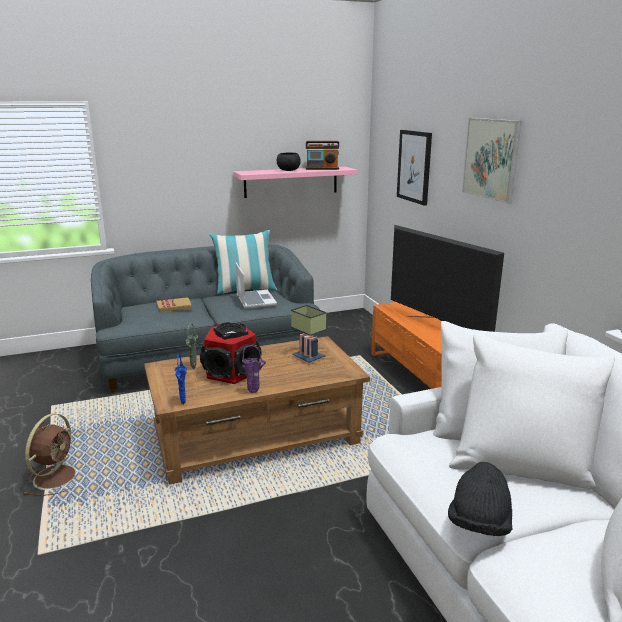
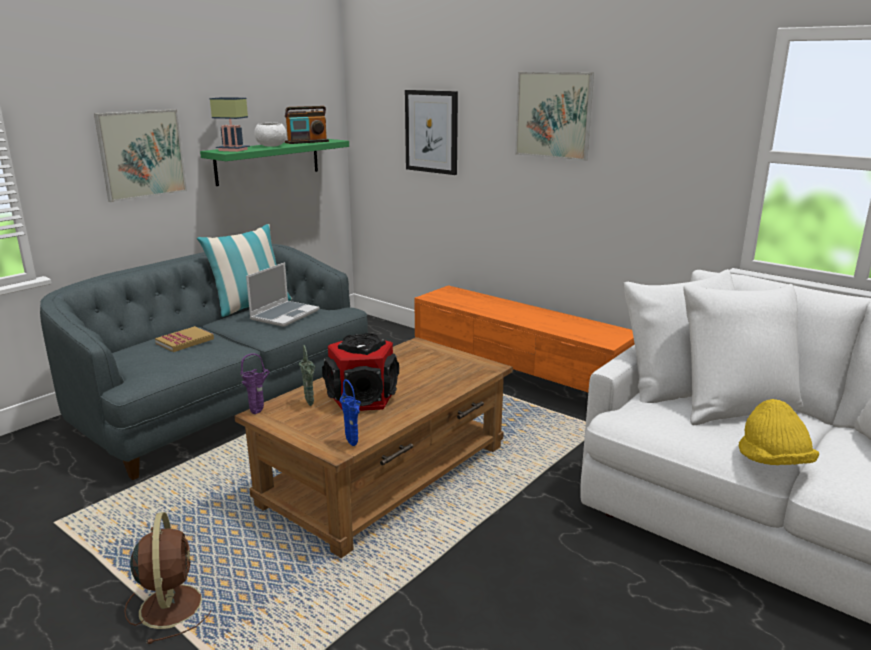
camera: 30 degrees left, 0 degrees up
pink shelf [234,166,357,198] -> green shelf [200,139,349,186]
laptop [235,263,277,309] -> laptop turned 75 degrees clockwise [246,262,320,327]
purple vase [242,345,266,393] -> purple vase moved to [240,353,270,414]
black bowl [277,152,301,171] -> white bowl [254,123,286,147]
table lamp [291,305,326,364] -> table lamp moved to [210,97,250,152]
television [391,225,504,332] -> none
black hat [448,462,512,536] -> yellow hat [739,399,819,465]
none -> picture [94,109,187,202]

